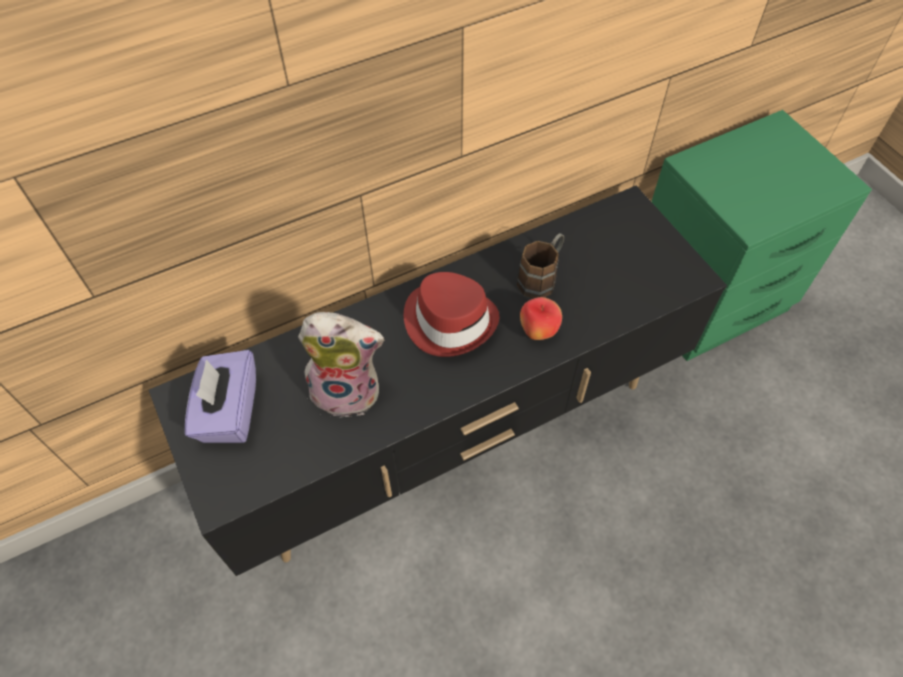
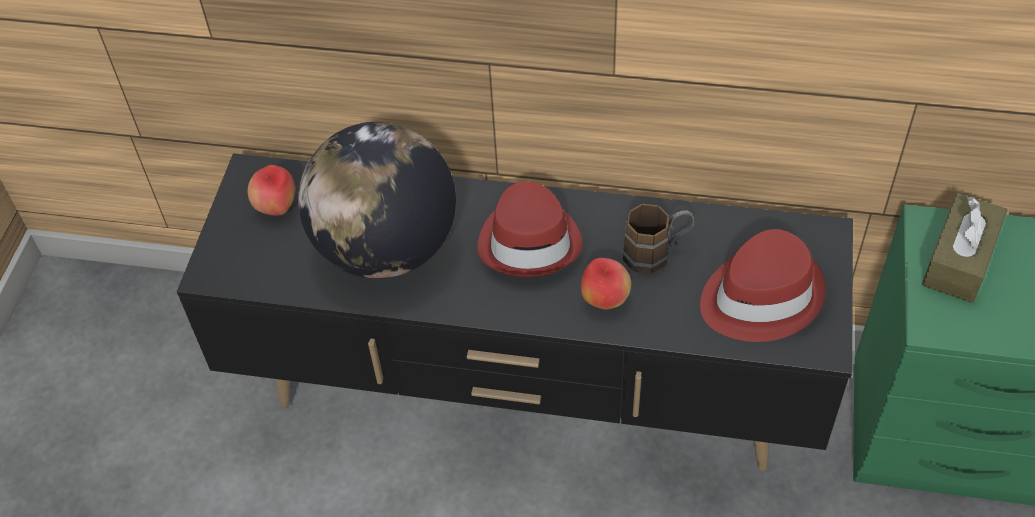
camera: 40 degrees right, 5 degrees down
purple tissue box [185,350,256,443] -> apple [248,165,295,216]
plush toy [298,312,384,418] -> globe [298,122,456,279]
none -> red hat [700,229,826,342]
none -> brown tissue box [922,193,1007,303]

